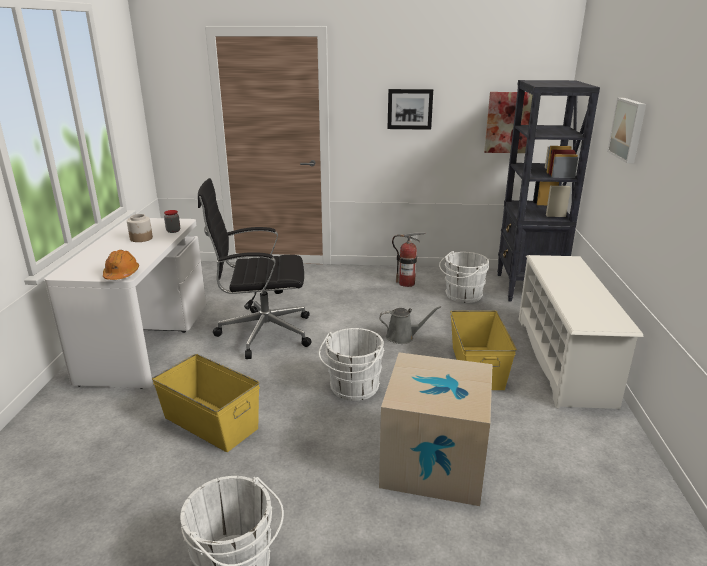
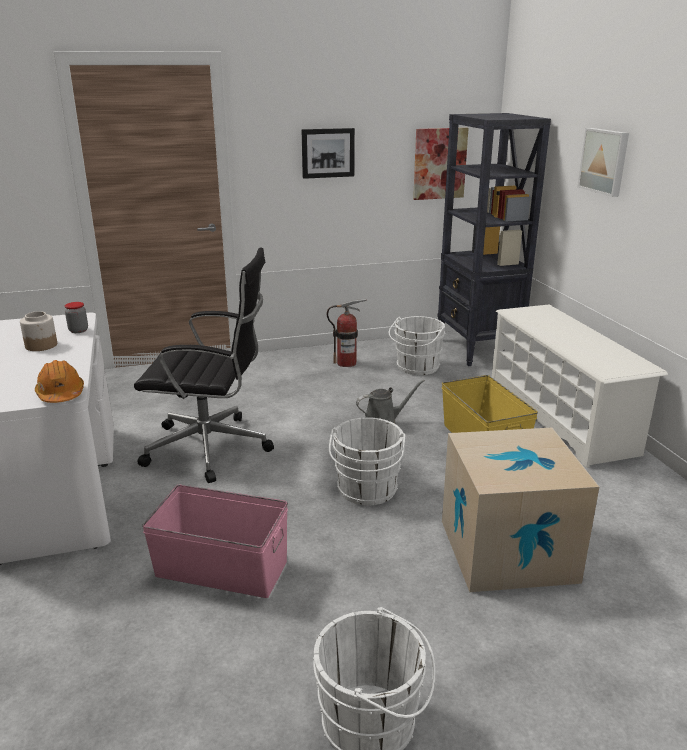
camera: 20 degrees left, 0 degrees up
yellow storage box [152,354,260,452] -> pink storage box [142,484,288,598]
black office chair [198,178,312,359] -> black office chair turned 150 degrees counterclockwise [134,248,274,483]

